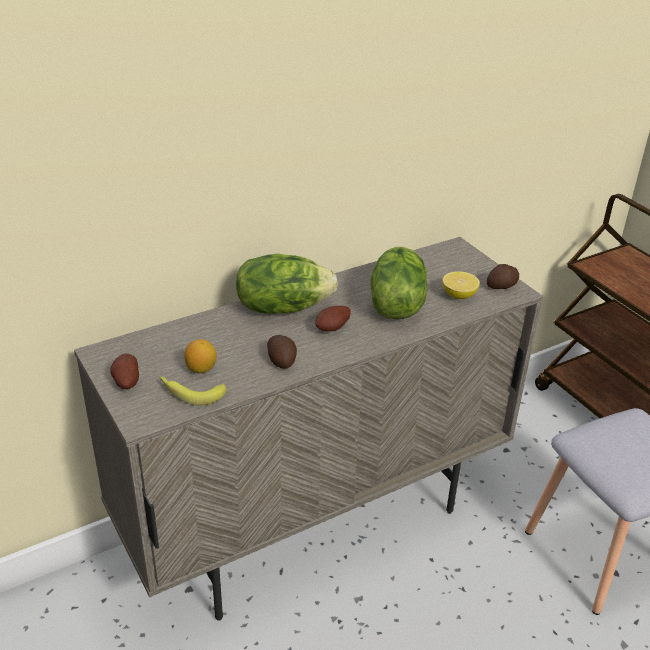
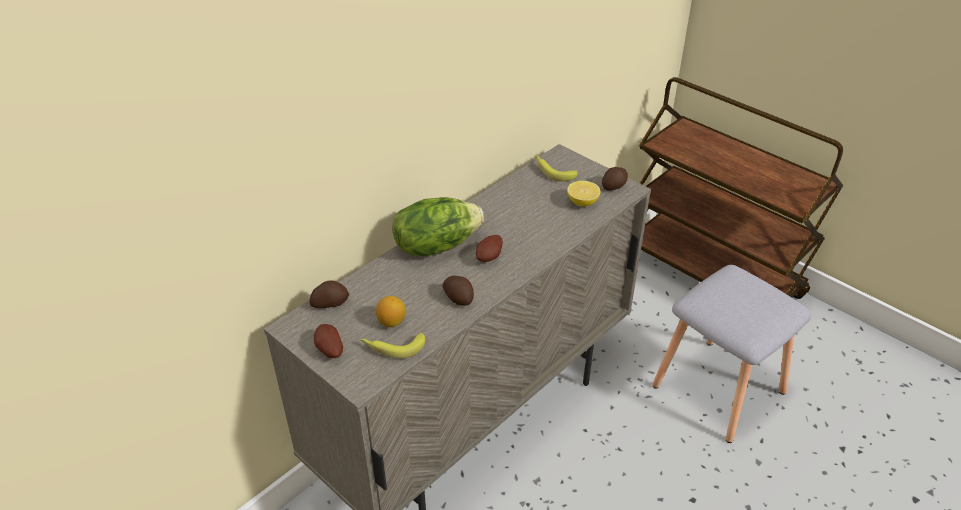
camera: 15 degrees left, 5 degrees up
lettuce [370,246,427,320] -> none
none -> potato [309,281,349,308]
none -> banana [536,155,577,181]

